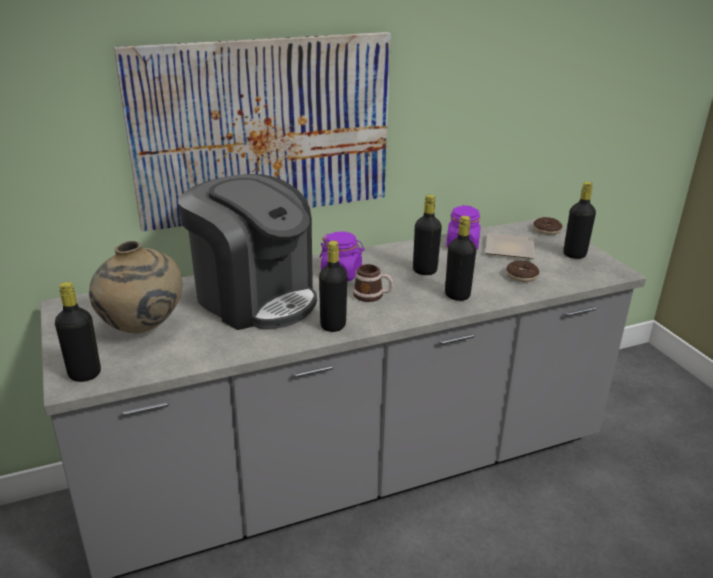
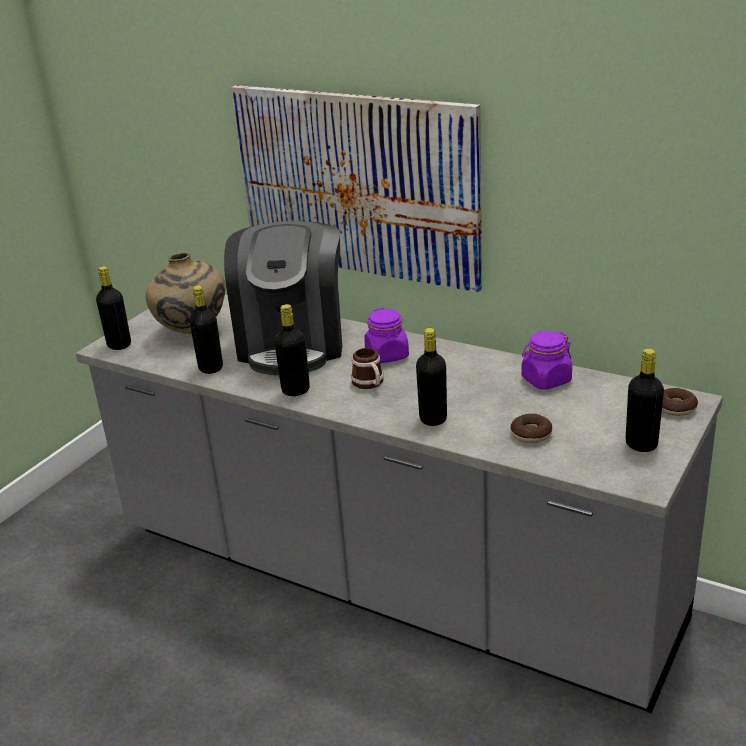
camera: 55 degrees right, 0 degrees up
black bottle [413,195,442,275] -> black bottle moved to [189,285,223,374]
plate [485,233,534,259] -> none

